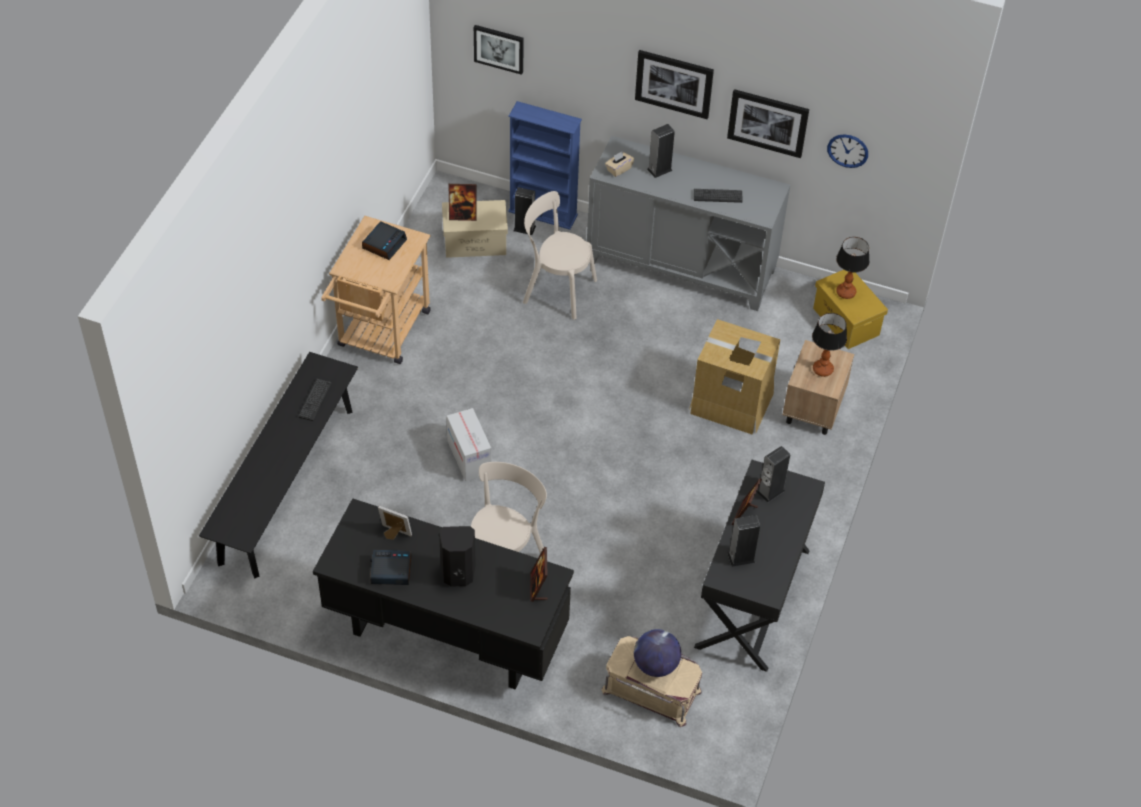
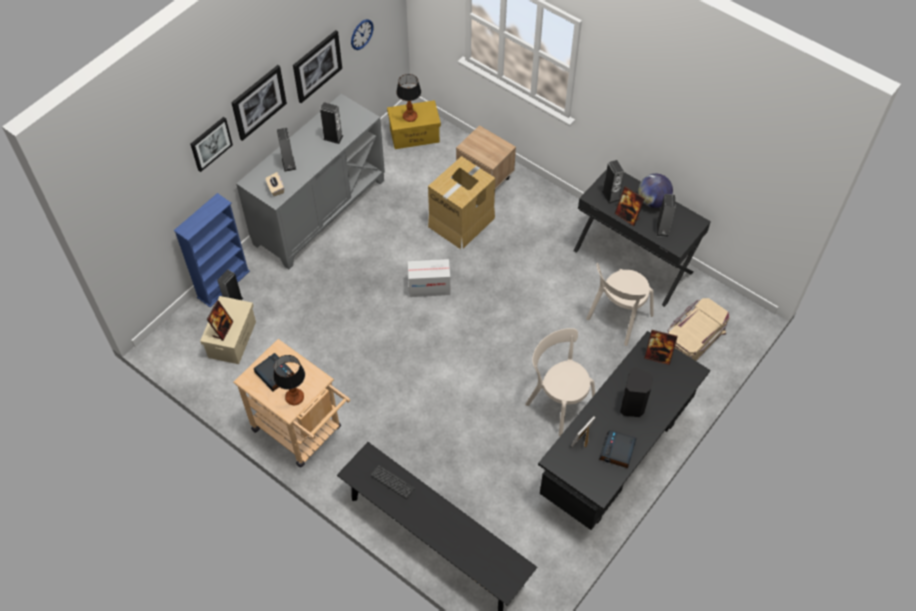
camera: 70 degrees left, 5 degrees up
cardboard box [447,408,491,481] -> cardboard box moved to [408,259,450,297]
picture [474,25,524,75] -> picture moved to [191,117,233,172]
beige chair [523,191,597,320] -> beige chair moved to [586,263,654,346]
globe [634,629,681,677] -> globe moved to [638,174,673,208]
keyboard [694,189,743,203] -> speaker [320,102,343,144]
table lamp [812,313,847,377] -> table lamp moved to [273,355,305,405]

